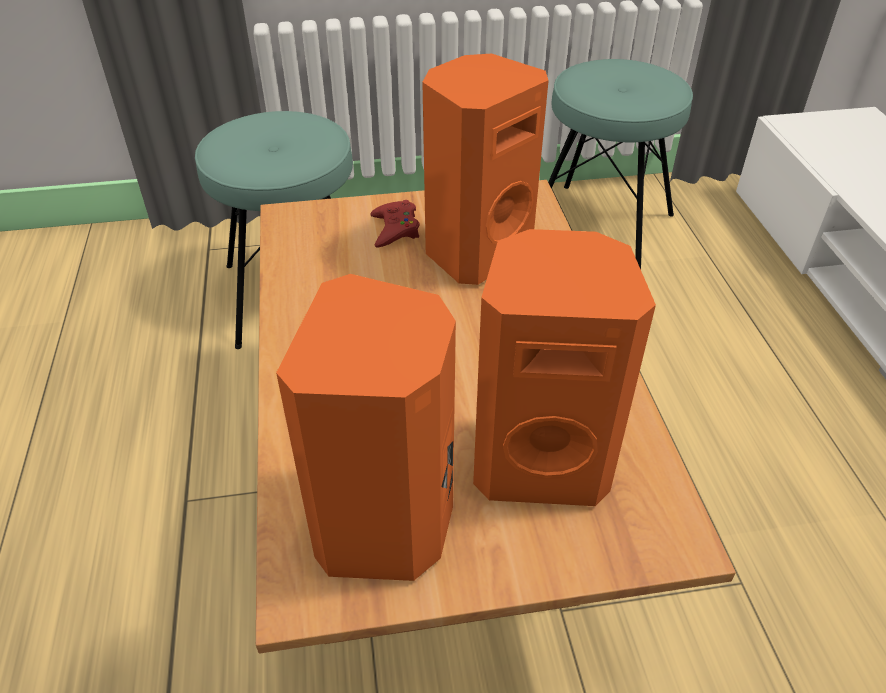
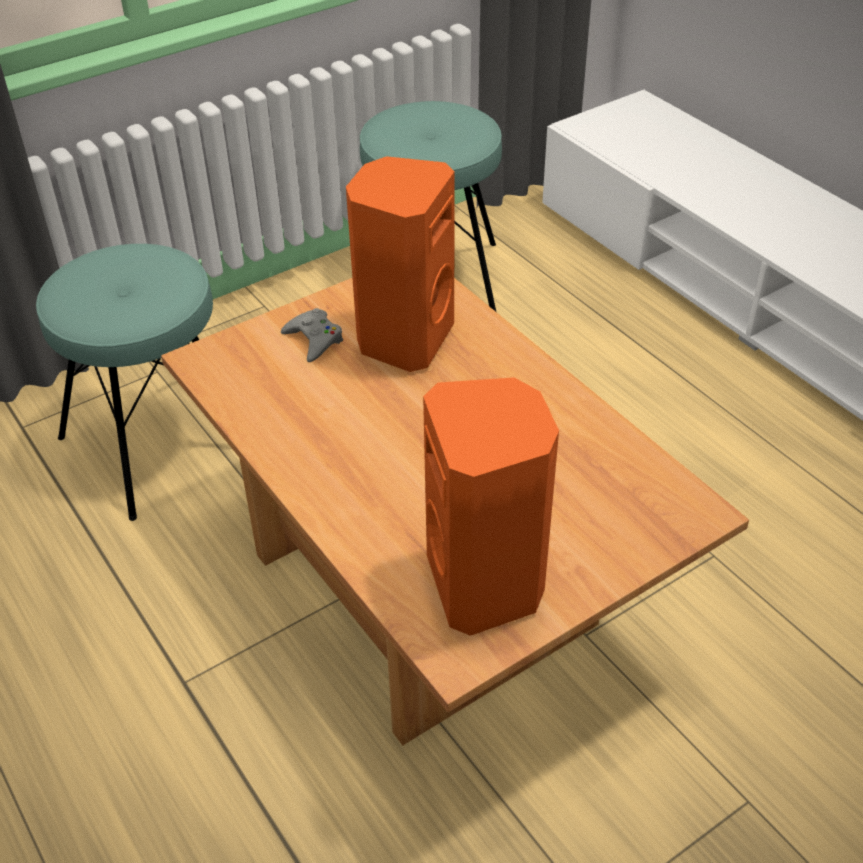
camera: 25 degrees left, 0 degrees up
red game controller [370,200,419,247] -> grey game controller [281,308,343,362]
orange speaker [473,229,656,506] -> none

